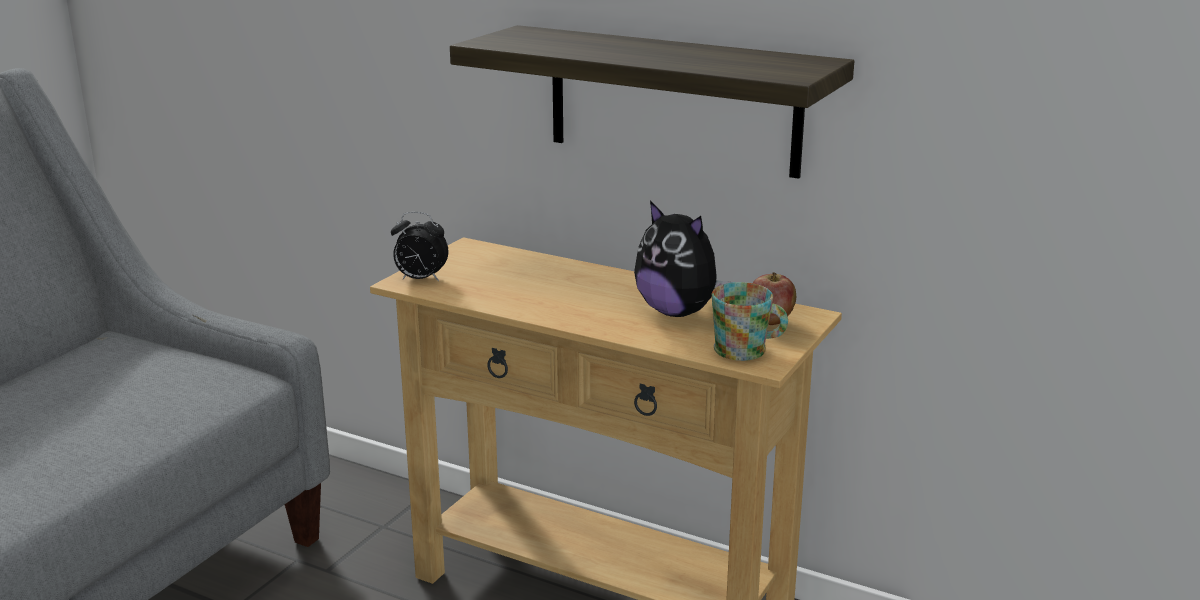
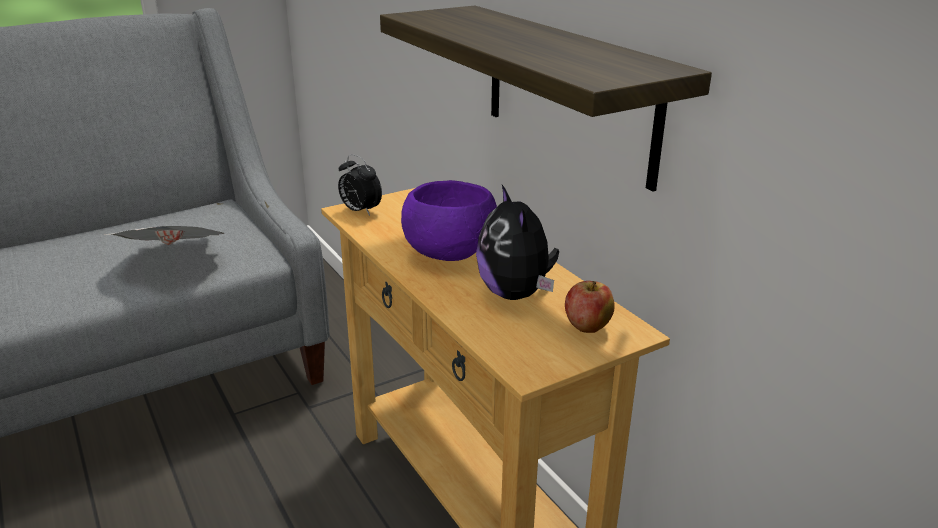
camera: 30 degrees right, 5 degrees up
mug [712,282,788,361] -> none
none -> newspaper [104,226,224,245]
none -> purple bowl [401,180,497,261]

